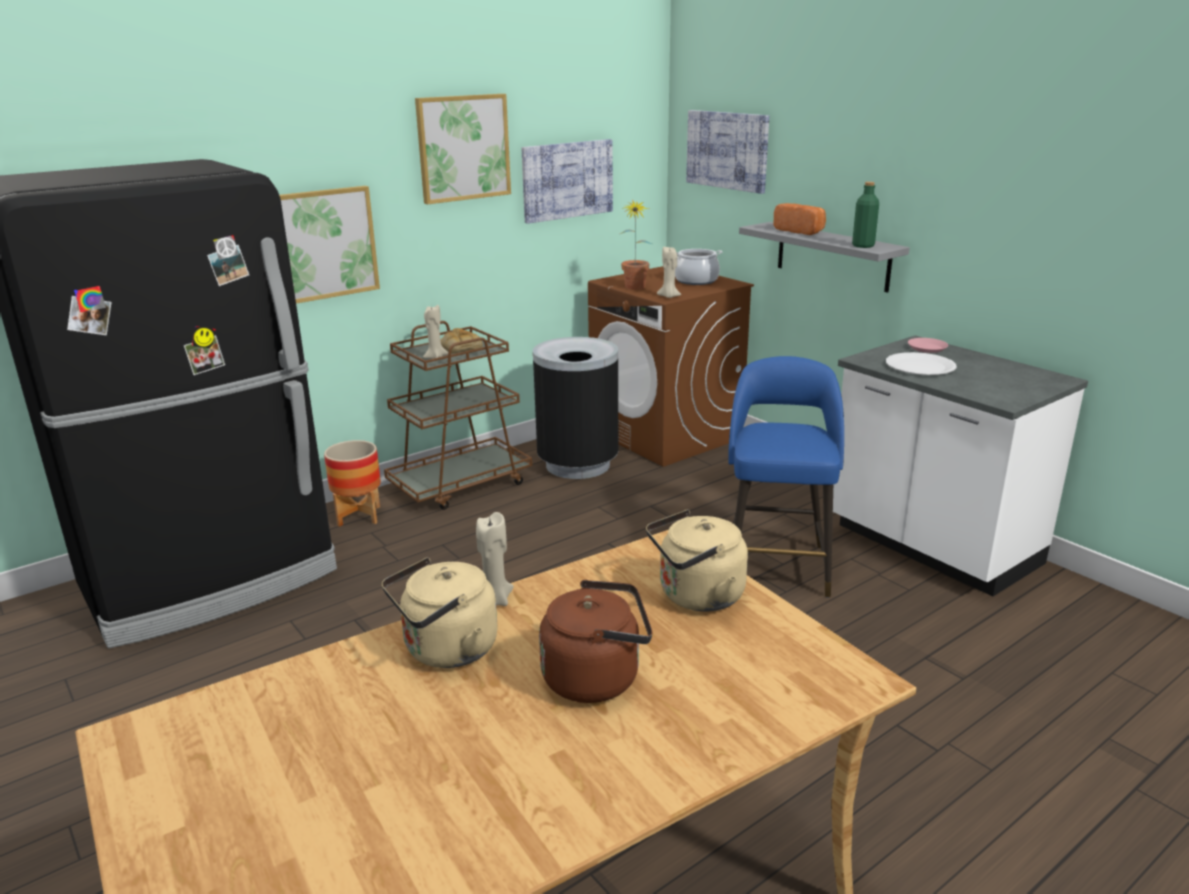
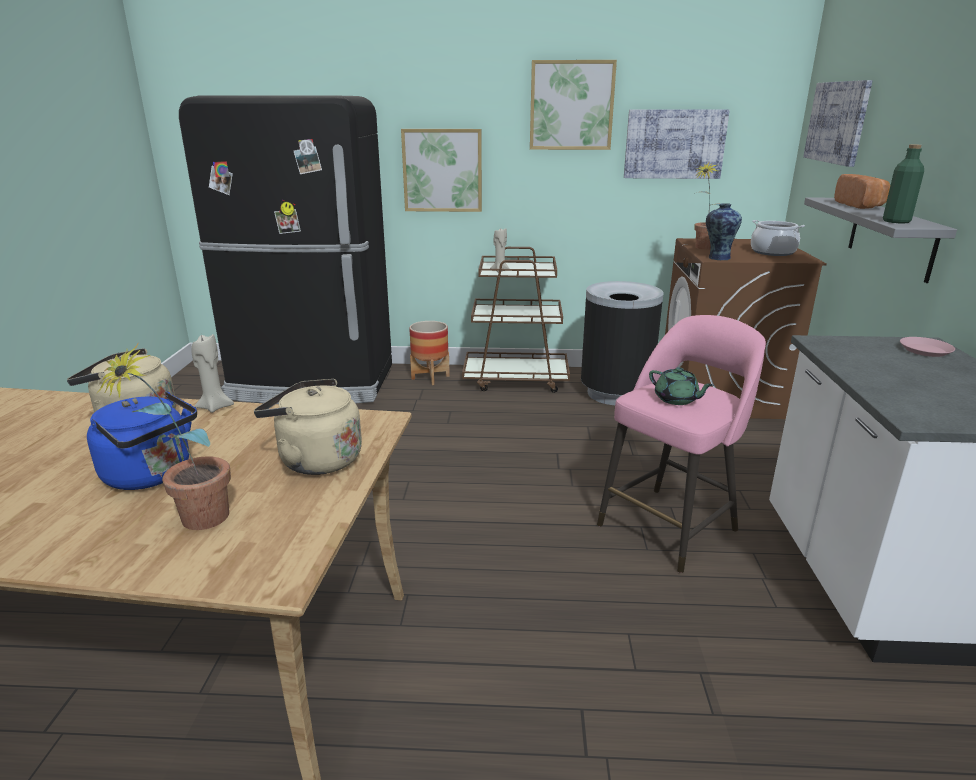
camera: 40 degrees right, 0 degrees up
bread [440,328,483,353] -> none
brown kettle [539,580,652,703] -> blue kettle [87,391,197,490]
beige candle [657,247,681,298] -> vase [706,203,742,260]
blue stool [728,356,844,598] -> pink stool [597,315,766,573]
white plate [886,352,957,375] -> none
none -> potted plant [97,344,231,530]
none -> green teapot [649,367,714,405]

